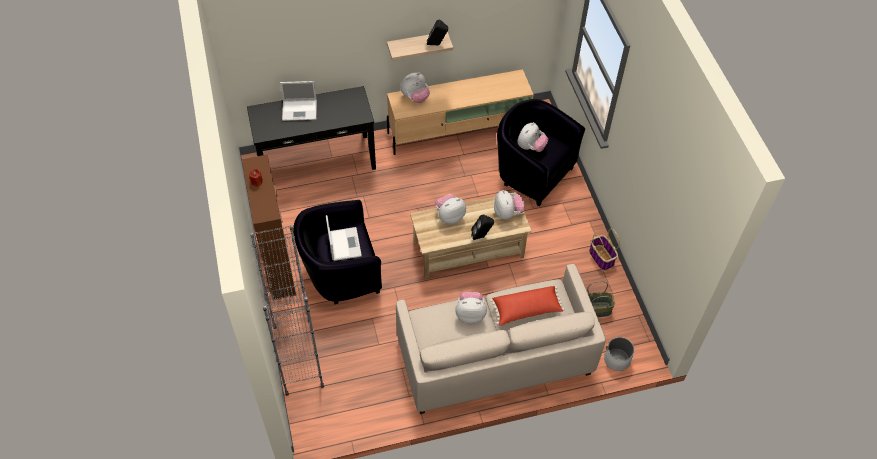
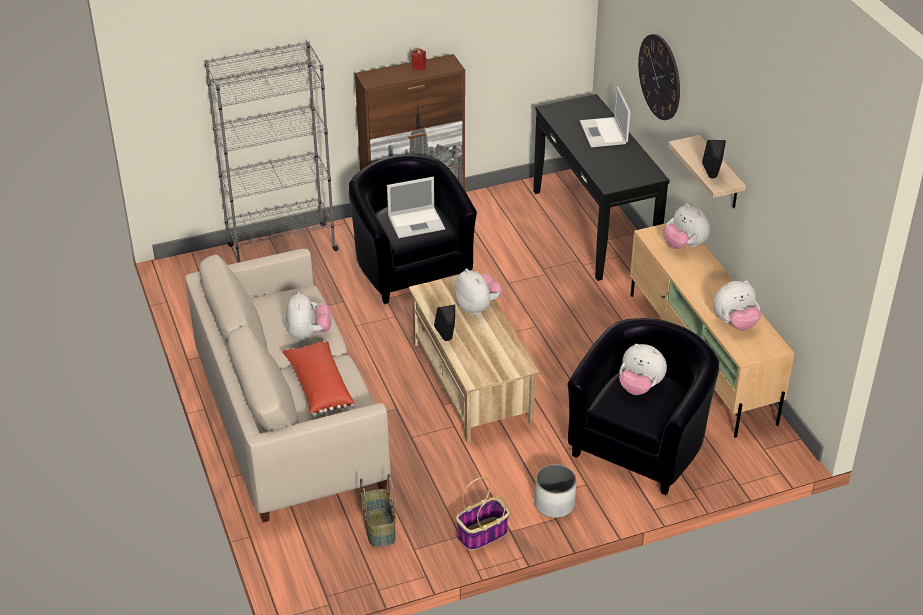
camera: 85 degrees right, 15 degrees down
plush toy [494,190,525,220] -> plush toy moved to [713,280,761,331]
white planter [604,337,634,371] -> white planter moved to [534,464,576,518]
none -> wall clock [638,34,680,120]

